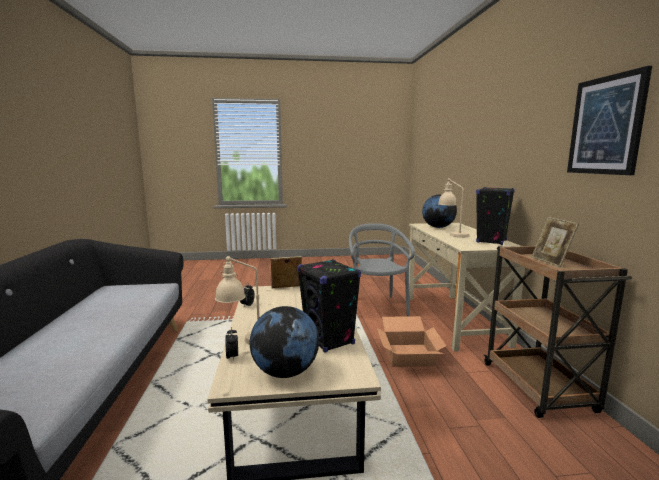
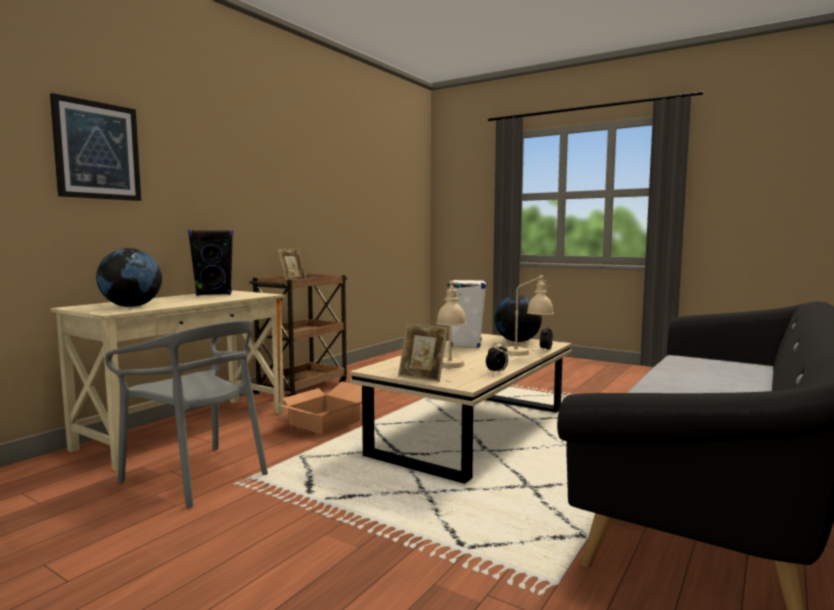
camera: 140 degrees left, 5 degrees down
black speaker [297,259,361,353] -> white speaker [447,279,486,348]
grey chair [349,223,415,316] -> grey chair turned 90 degrees counterclockwise [105,320,268,508]
beige table lamp [438,178,470,238] -> beige table lamp moved to [436,281,466,368]
picture [567,66,652,175] -> picture moved to [50,93,141,201]

